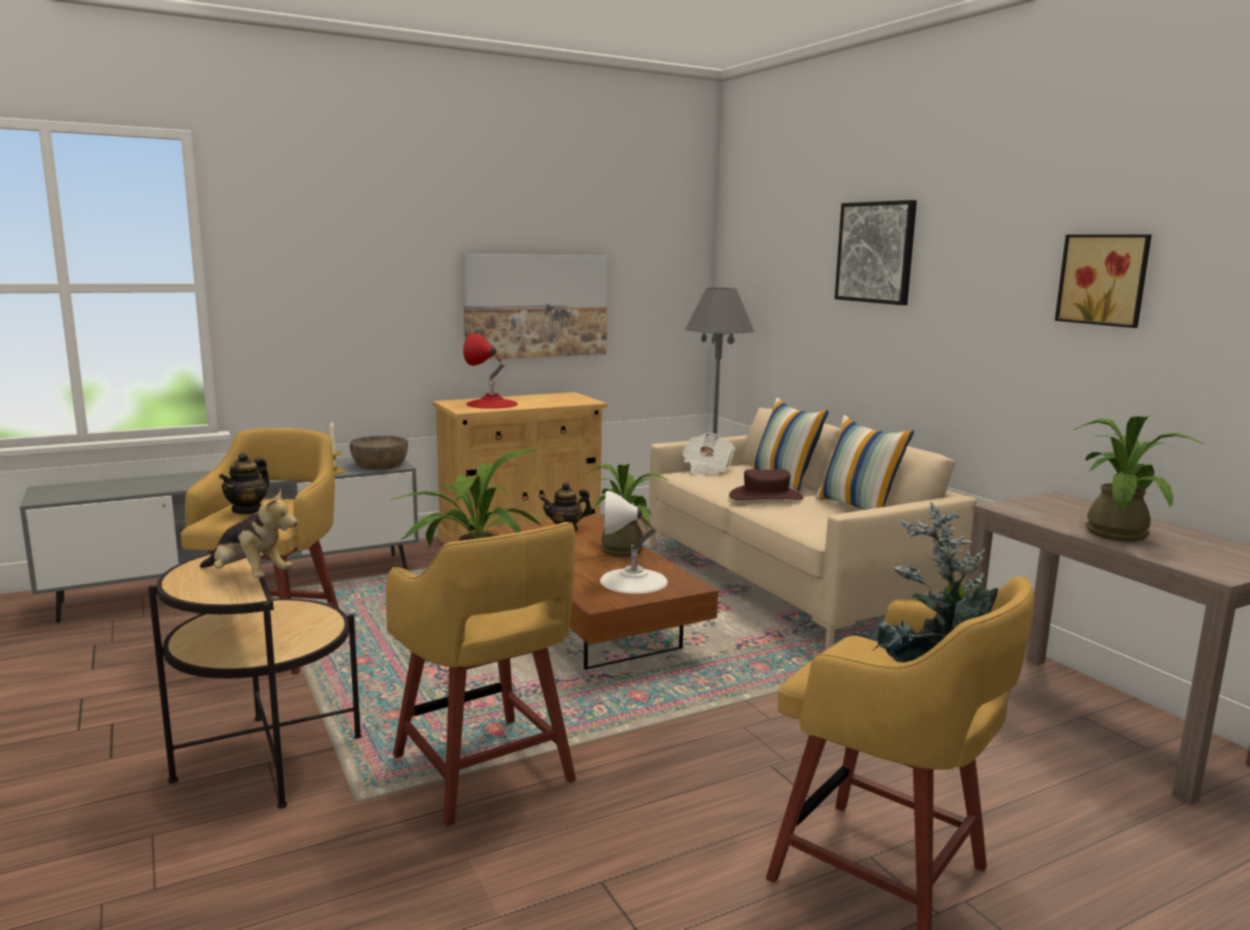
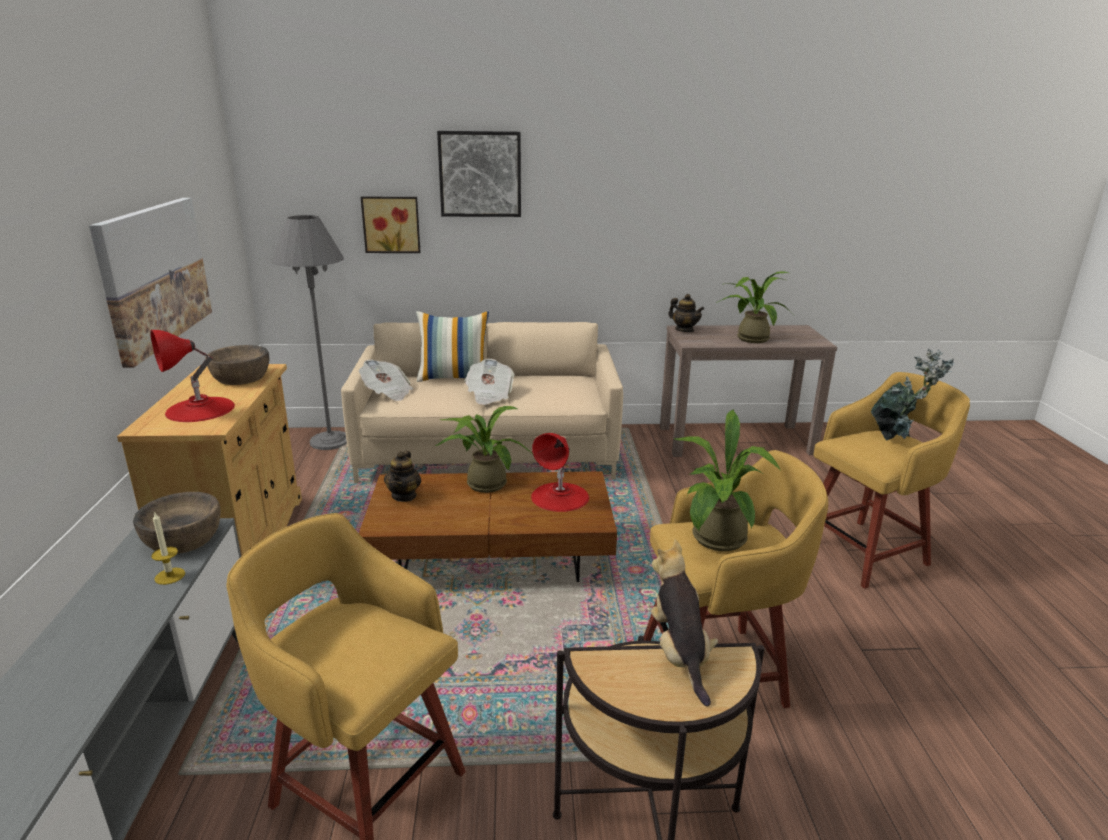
camera: 65 degrees left, 10 degrees up
plush toy [200,488,298,578] -> plush toy turned 60 degrees counterclockwise [651,540,718,707]
teapot [219,452,269,515] -> teapot moved to [668,294,704,332]
white table lamp [600,491,668,594] -> red table lamp [531,433,589,512]
brown hat [729,469,803,500] -> newspaper [465,359,515,405]
pillow [815,415,914,510] -> none
picture [1055,234,1152,328] -> picture moved to [361,197,421,253]
none -> brown bowl [205,345,269,385]

